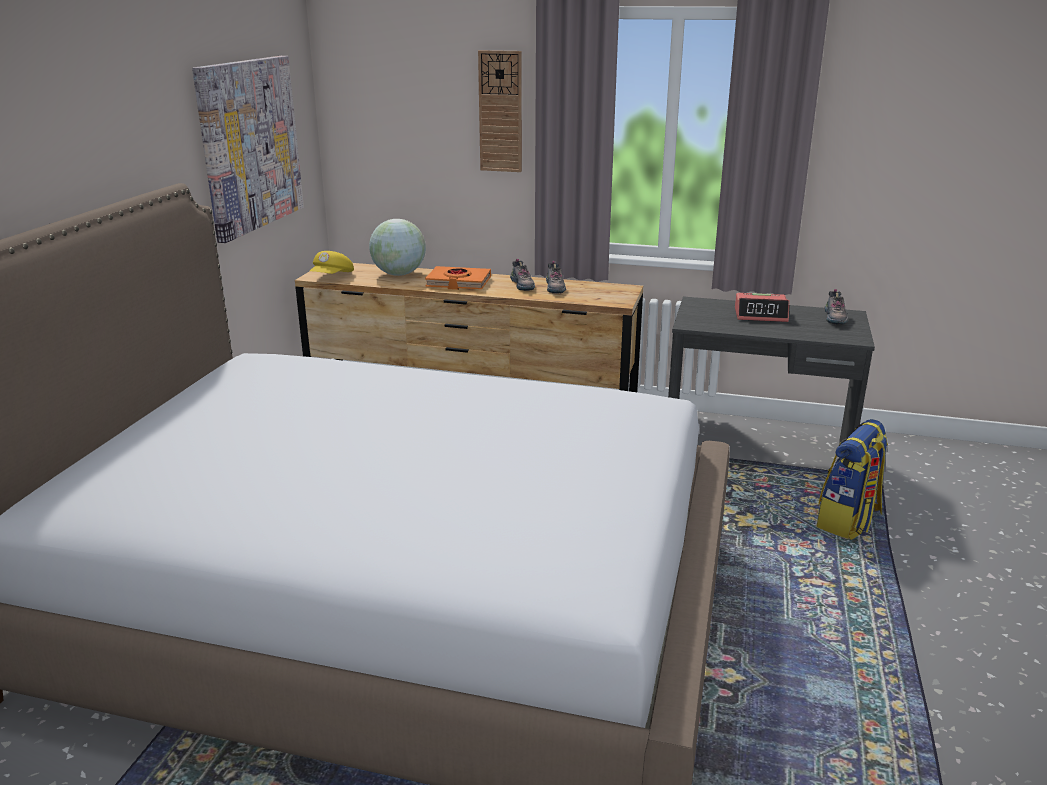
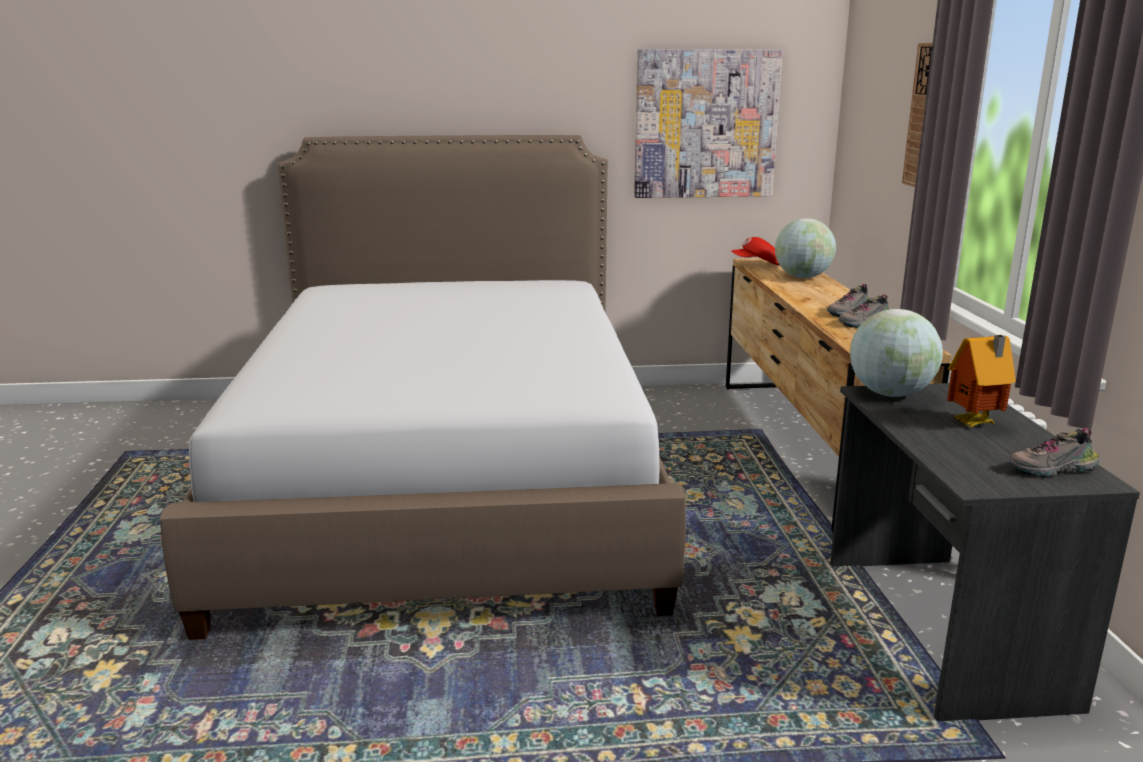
camera: 70 degrees right, 5 degrees down
yellow cap [310,251,354,274] -> red cap [731,237,779,265]
orange book [425,266,491,290] -> none
alarm clock [735,293,789,322] -> toy house [947,335,1016,427]
backpack [817,419,888,540] -> none
none -> globe [850,309,943,397]

